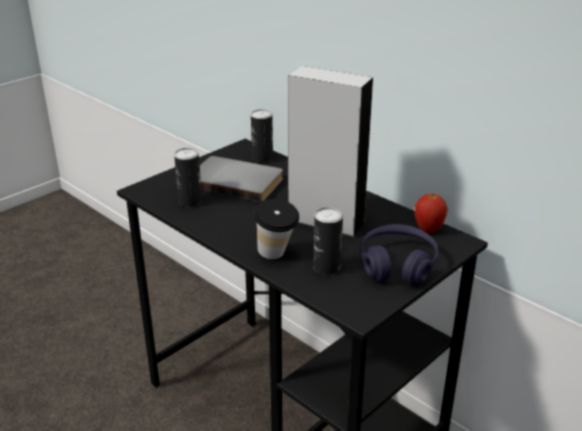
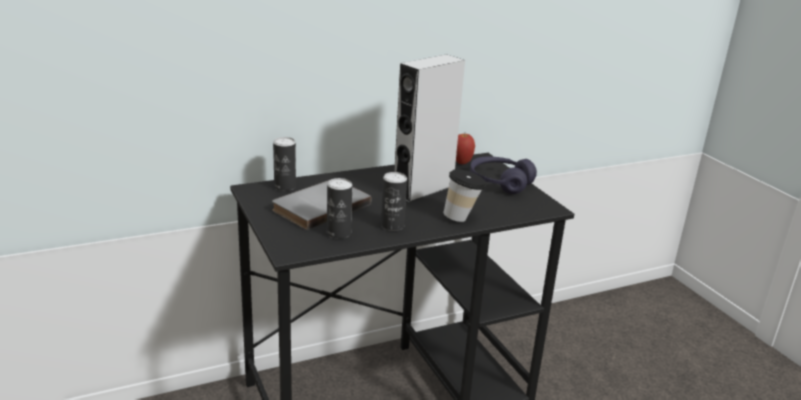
camera: 70 degrees left, 5 degrees down
can [313,207,343,275] -> can moved to [381,172,407,231]

